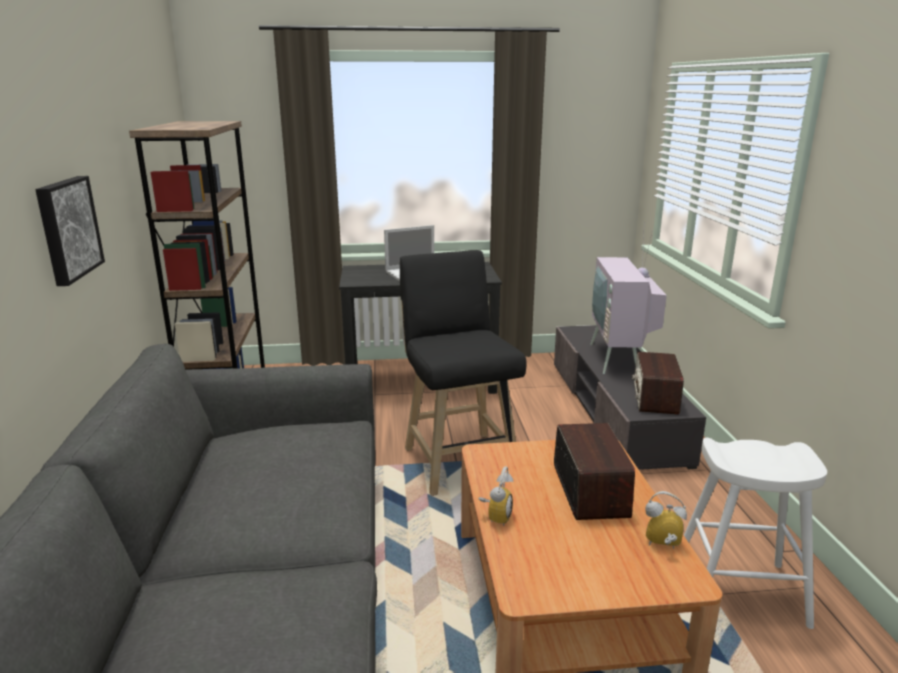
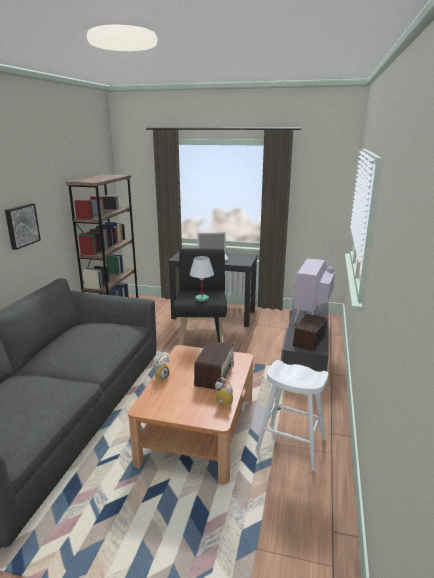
camera: 20 degrees right, 0 degrees up
none -> white table lamp [190,256,214,302]

